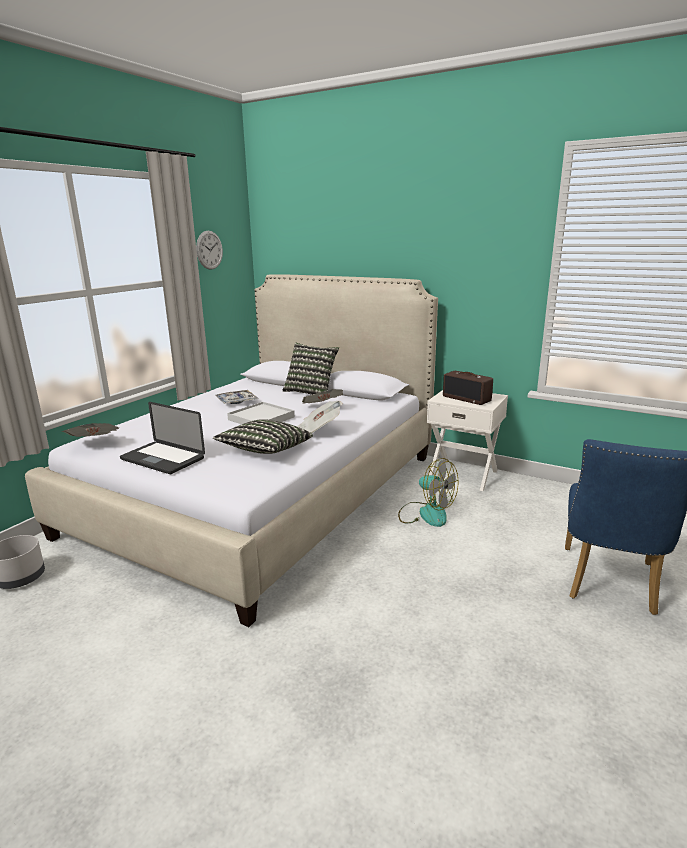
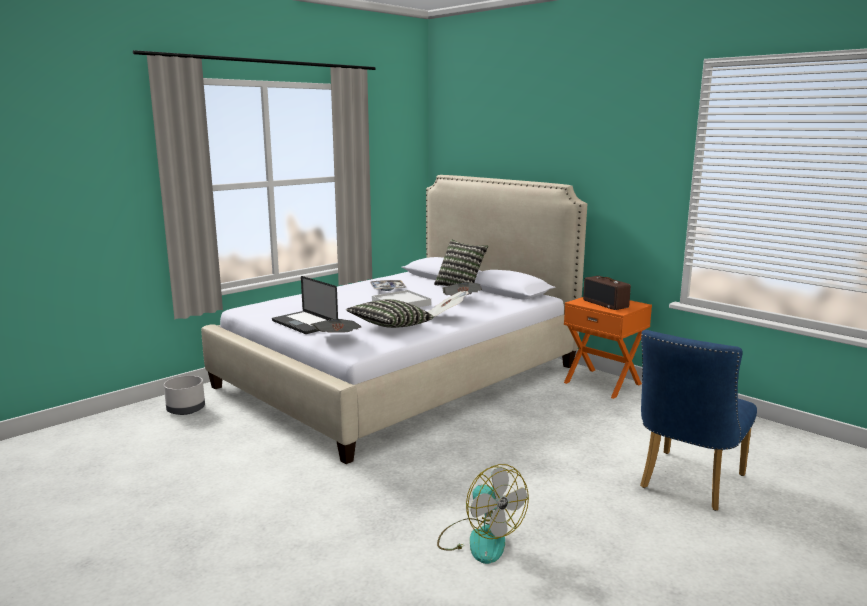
camera: 15 degrees right, 5 degrees down
newspaper [62,423,119,437] -> newspaper moved to [311,319,362,333]
wall clock [196,231,223,270] -> none
fan [398,458,459,527] -> fan moved to [437,464,529,564]
white nightstand [427,390,508,491] -> orange nightstand [564,297,652,399]

